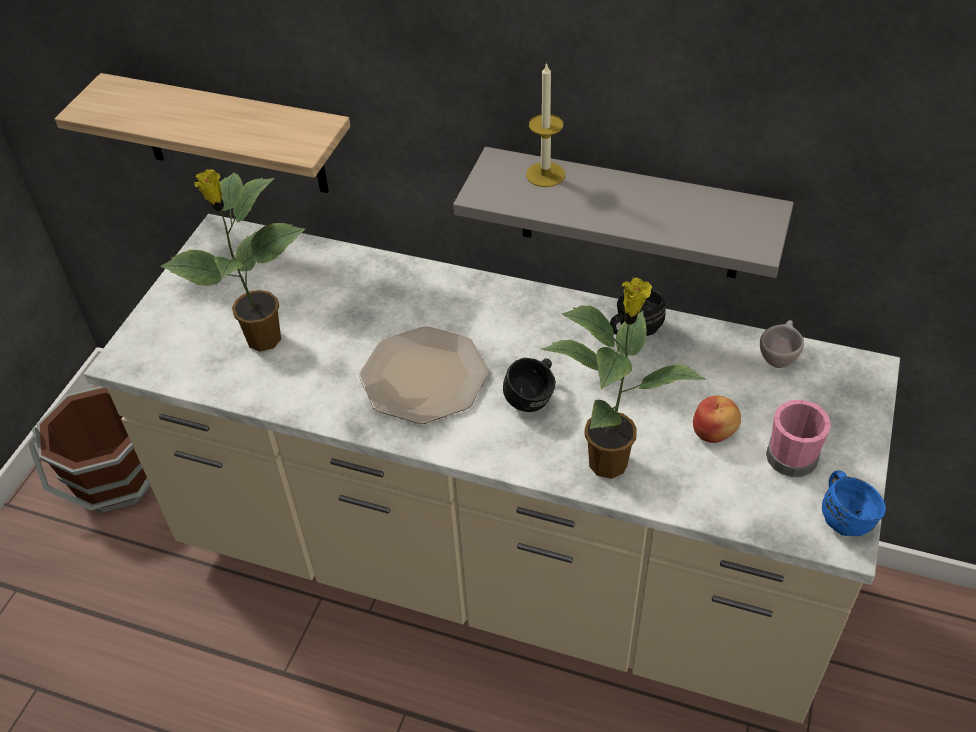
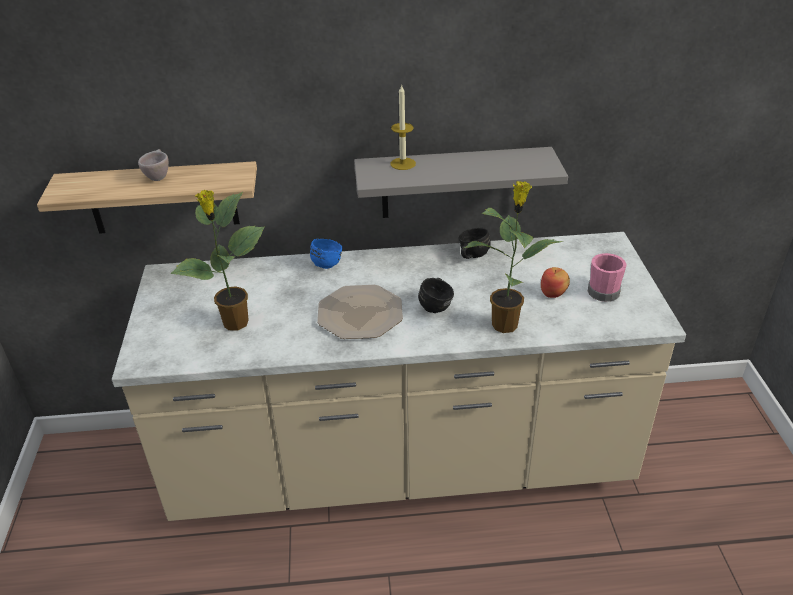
camera: 25 degrees left, 10 degrees down
brown bucket [28,386,151,513] -> none
beige cup [760,320,804,368] -> beige cup moved to [138,149,169,181]
blue mug [822,471,886,536] -> blue mug moved to [310,238,342,269]

